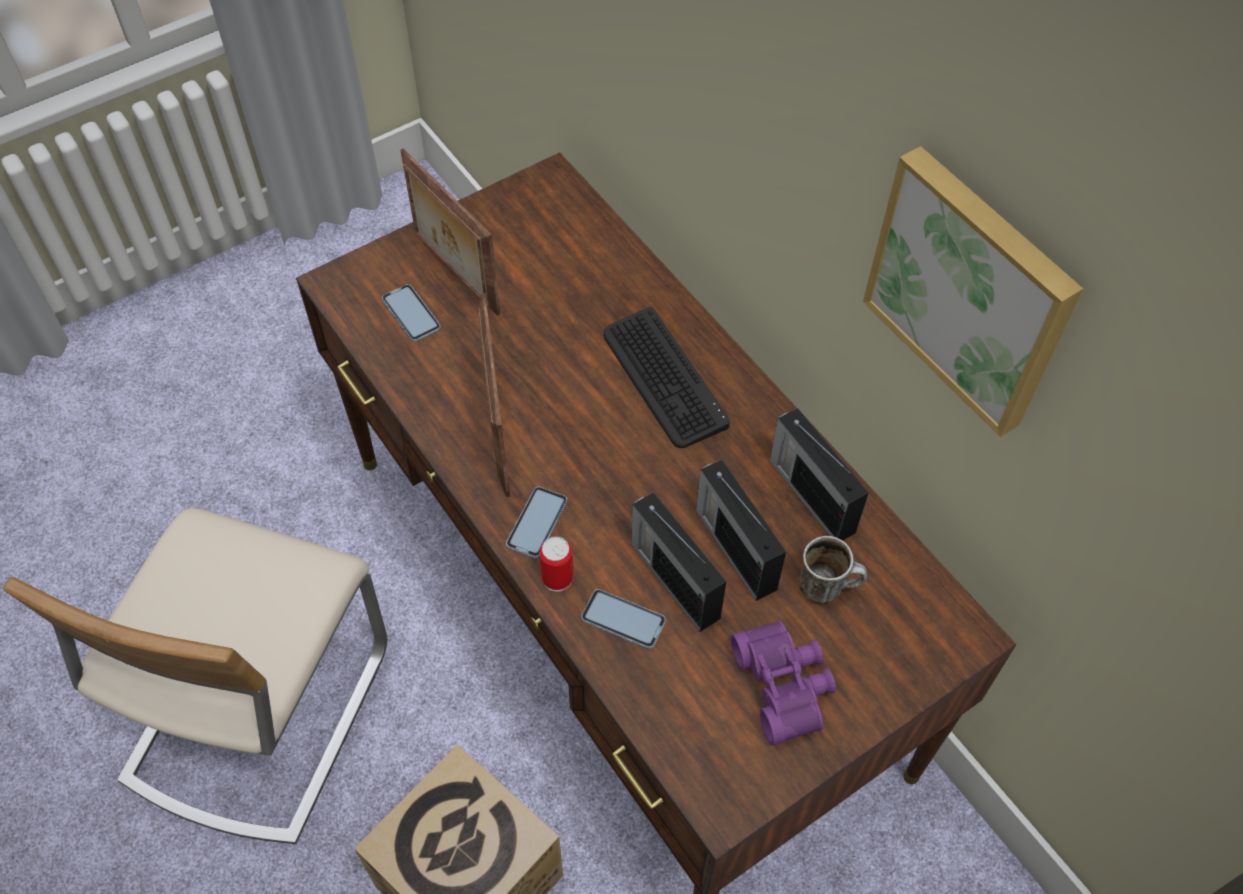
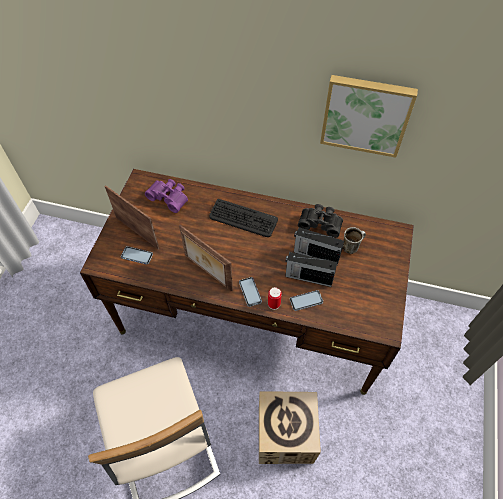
camera: 40 degrees left, 0 degrees up
picture frame [400,149,500,315] -> picture frame turned 150 degrees counterclockwise [105,185,160,250]
purple binoculars [730,620,836,746] -> purple binoculars moved to [145,179,188,213]
radio [770,408,869,541] -> black binoculars [298,204,343,238]

